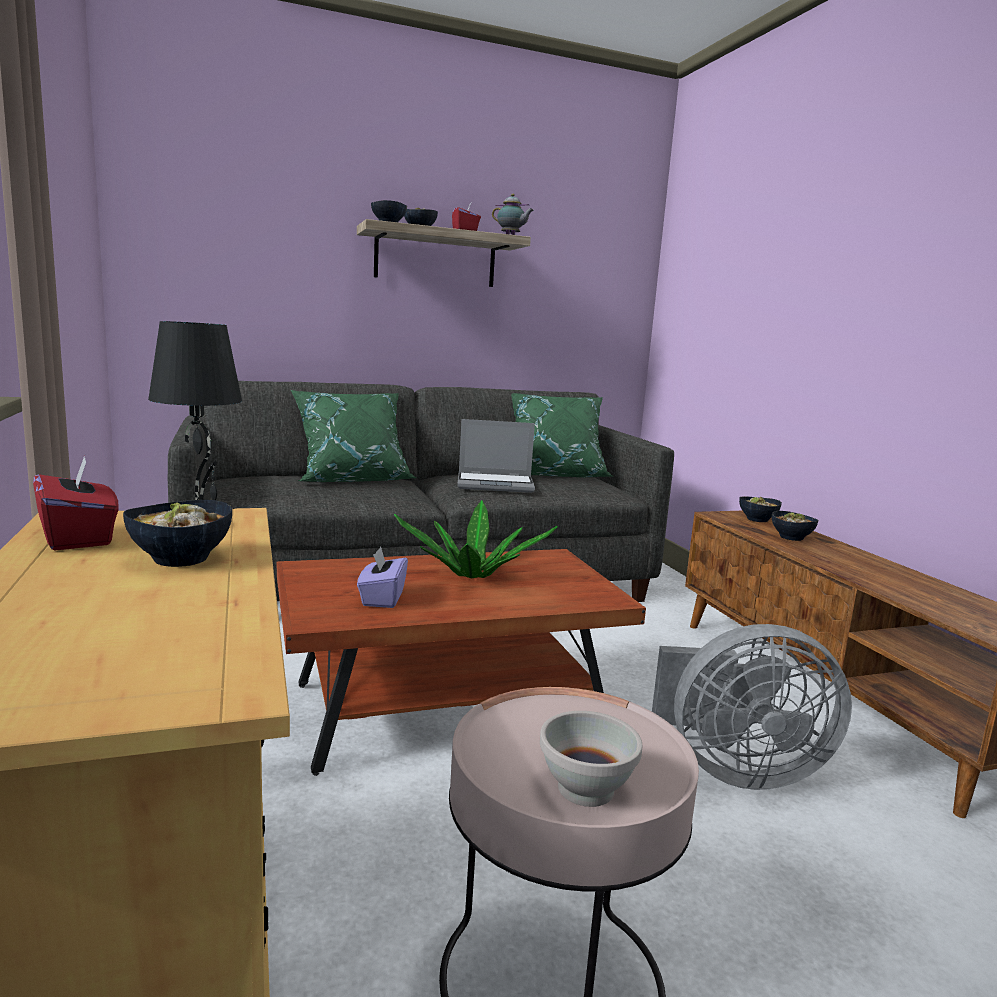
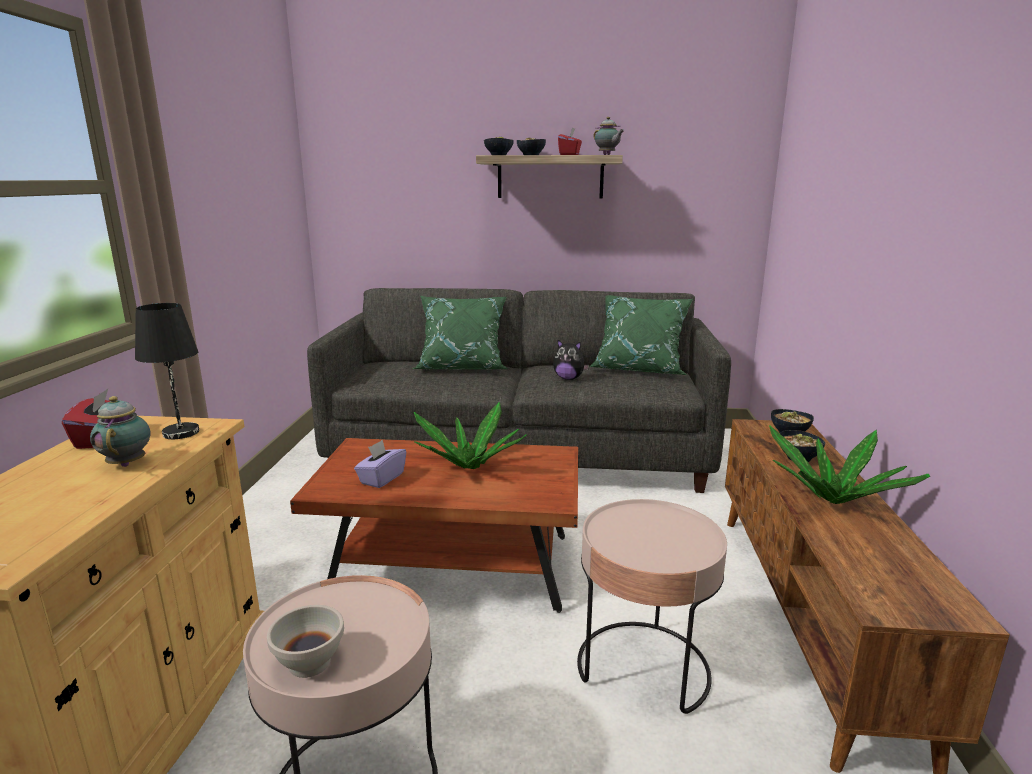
camera: 25 degrees right, 5 degrees up
bowl [123,500,232,567] -> teapot [90,396,151,467]
laptop [457,419,535,493] -> plush toy [553,340,589,380]
grey fan [652,624,852,790] -> pink side table [577,499,727,714]
none -> potted plant [769,426,930,504]

